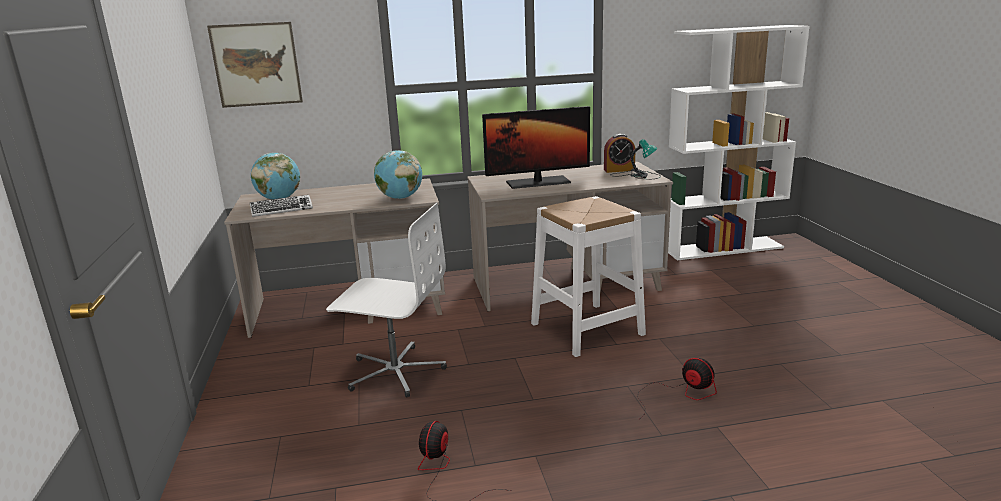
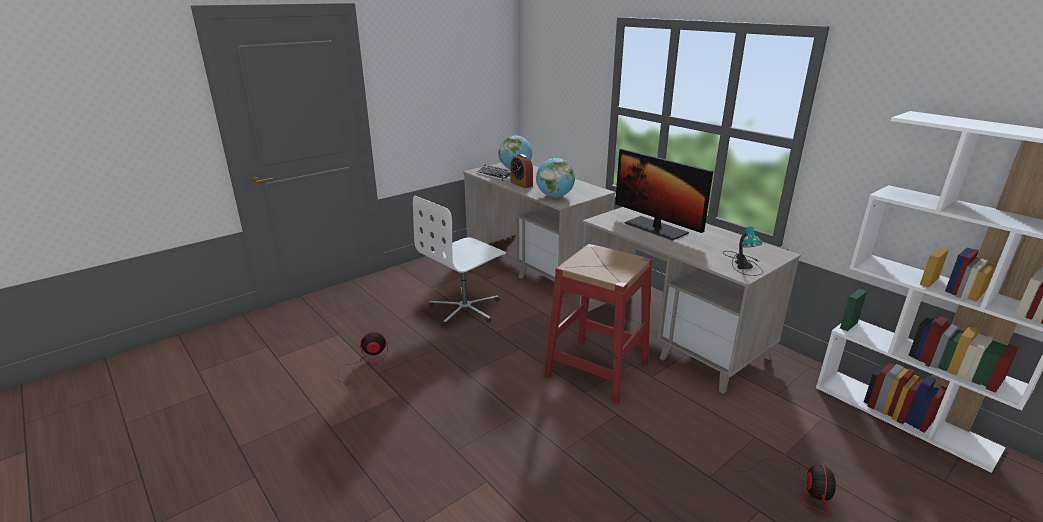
camera: 60 degrees right, 5 degrees up
picture [207,22,303,108] -> none
white office chair [326,203,447,398] -> white office chair turned 60 degrees clockwise [413,196,506,326]
white stool [531,196,646,357] -> red stool [544,244,652,405]
alarm clock [604,134,635,173] -> alarm clock moved to [511,154,533,188]
fan [638,358,717,420] -> fan moved to [732,459,836,515]

